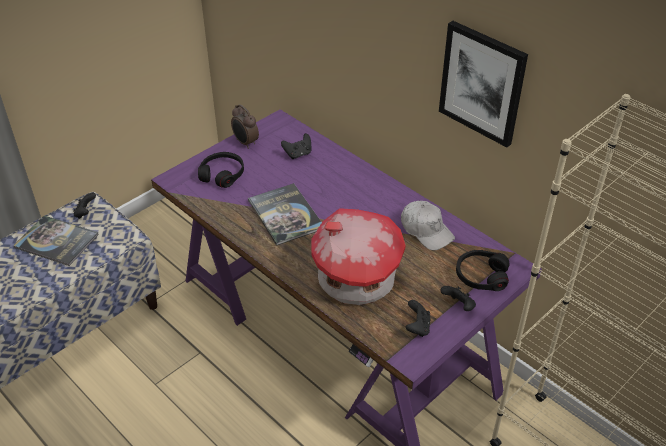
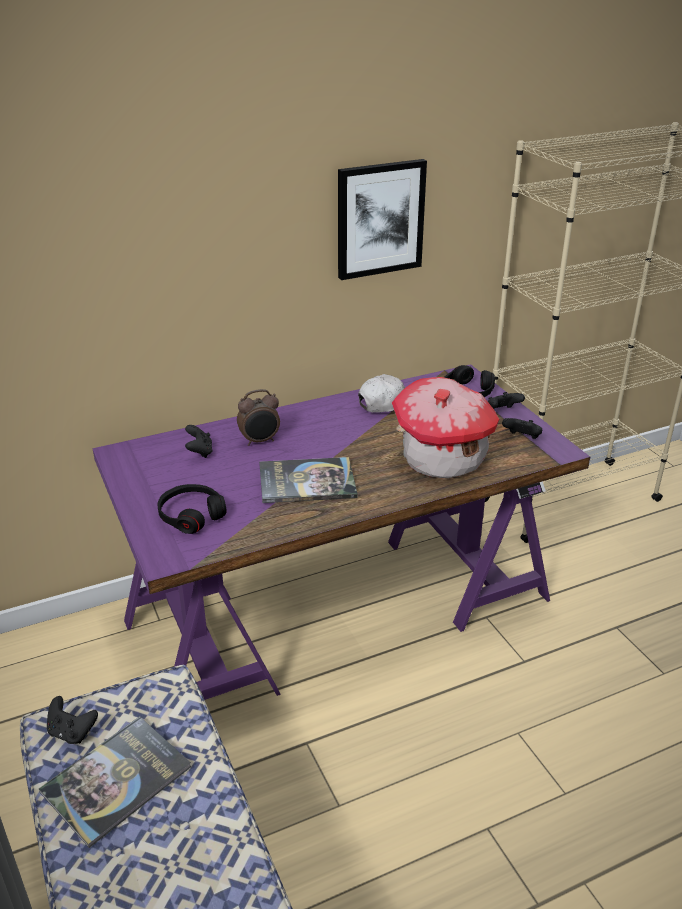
camera: 70 degrees left, 10 degrees down
alarm clock [231,104,259,149] -> alarm clock moved to [237,389,280,446]

